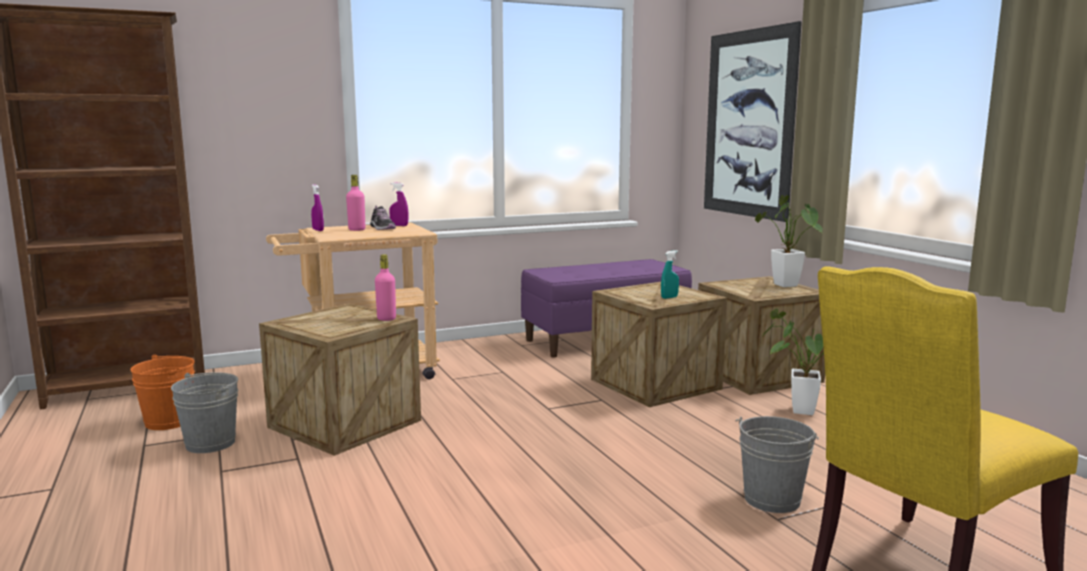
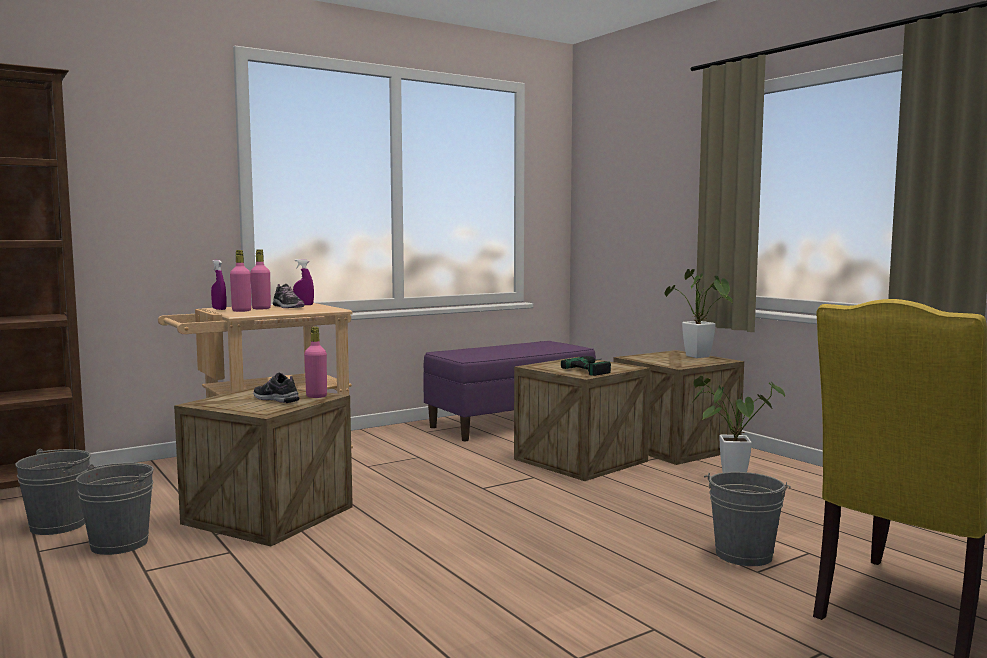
camera: 10 degrees left, 5 degrees down
orange bucket [130,354,195,430] -> grey bucket [15,449,91,535]
turquoise spray bottle [661,250,679,299] -> power drill [561,356,611,376]
picture [704,21,802,222] -> none
none -> pink bottle [230,250,251,312]
none -> shoe [253,373,299,403]

